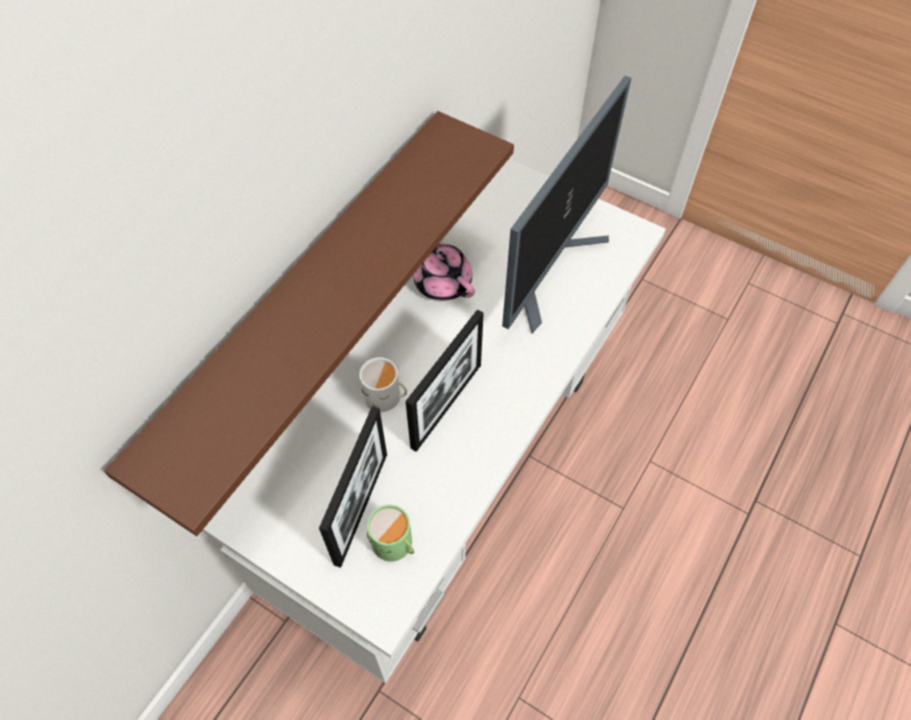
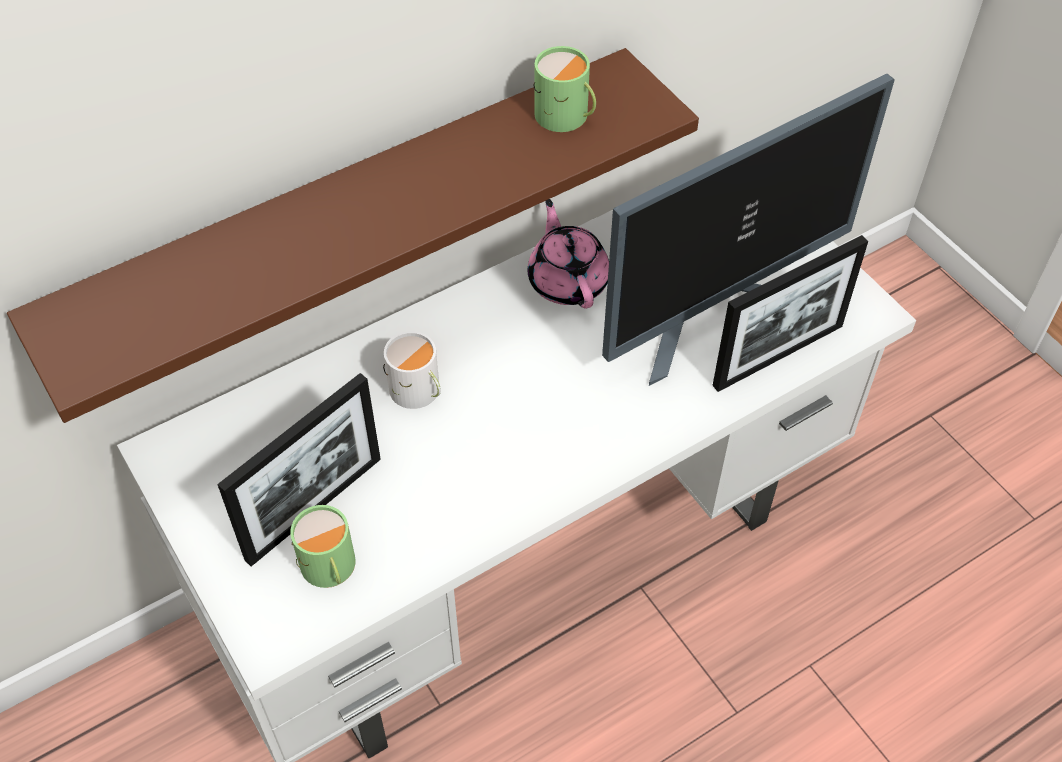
camera: 25 degrees right, 5 degrees down
picture frame [405,309,484,452] -> picture frame moved to [712,235,868,392]
none -> green mug [534,46,596,132]

